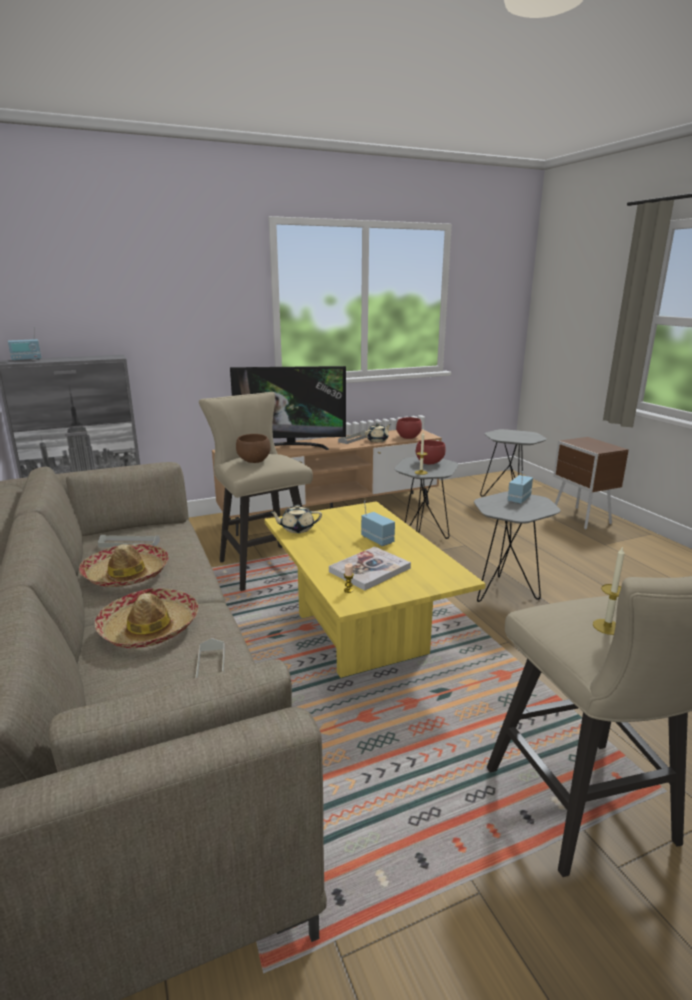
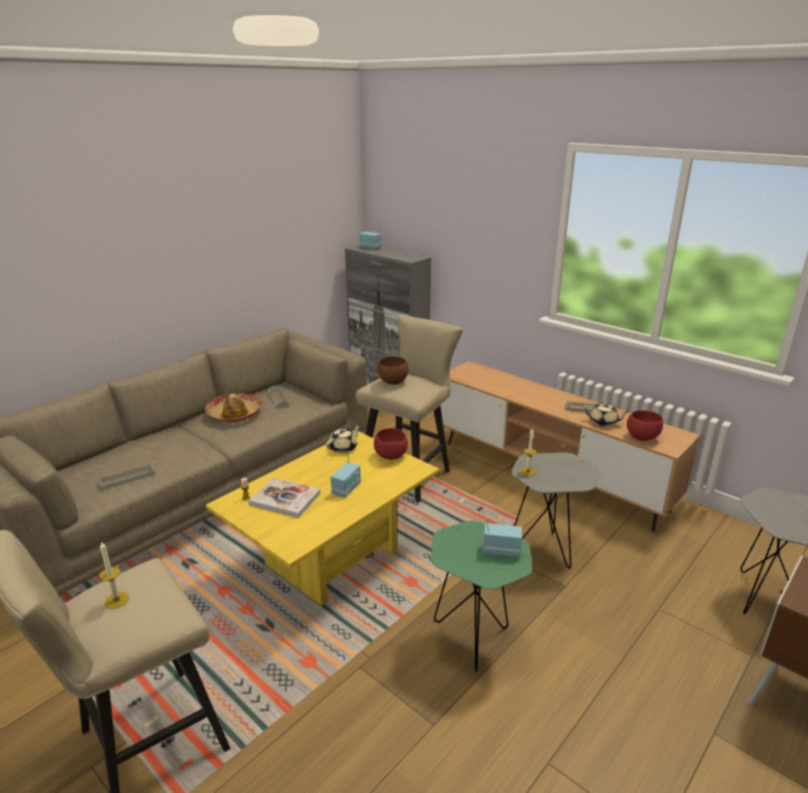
camera: 65 degrees right, 5 degrees up
hat [95,588,199,648] -> none
television [230,366,346,450] -> none
beige teapot [270,505,322,533] -> beige teapot turned 75 degrees clockwise [326,424,361,453]
red bowl [416,440,446,465] -> red bowl moved to [374,428,408,460]
grey side table [474,491,561,602] -> green side table [431,521,533,672]

